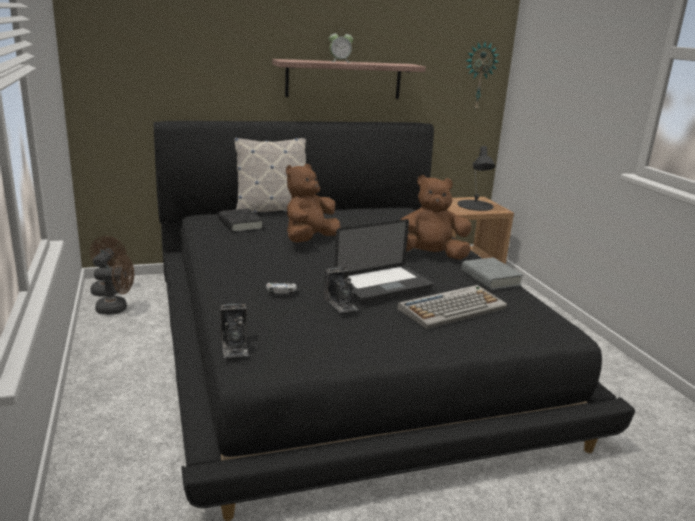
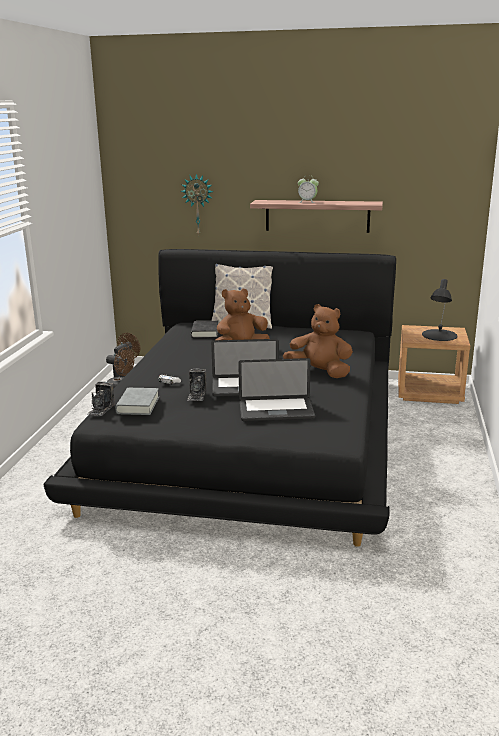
camera: 30 degrees right, 0 degrees up
keyboard [397,285,507,329] -> laptop [238,358,315,421]
grey book [461,257,523,290] -> grey book moved to [115,388,159,415]
wall clock [465,41,499,110] -> wall clock moved to [181,174,213,237]

